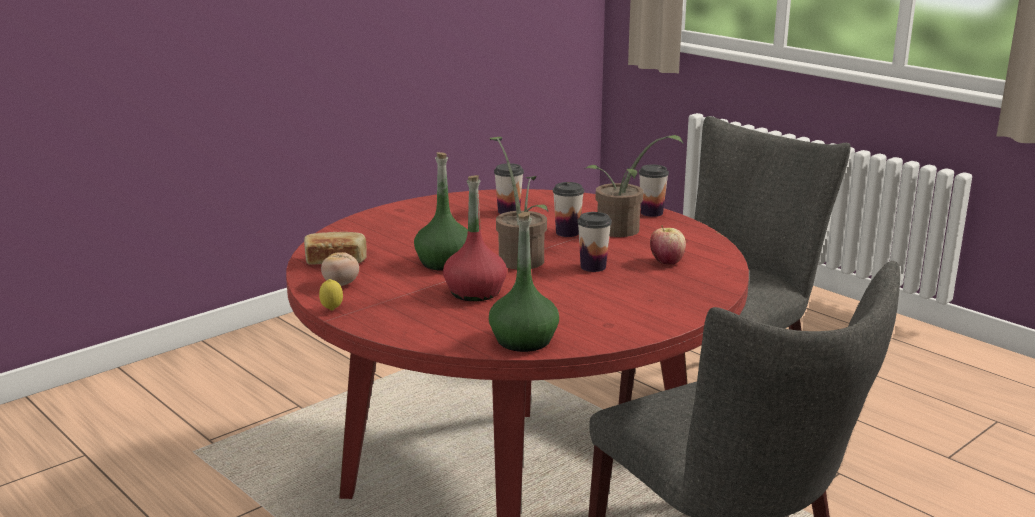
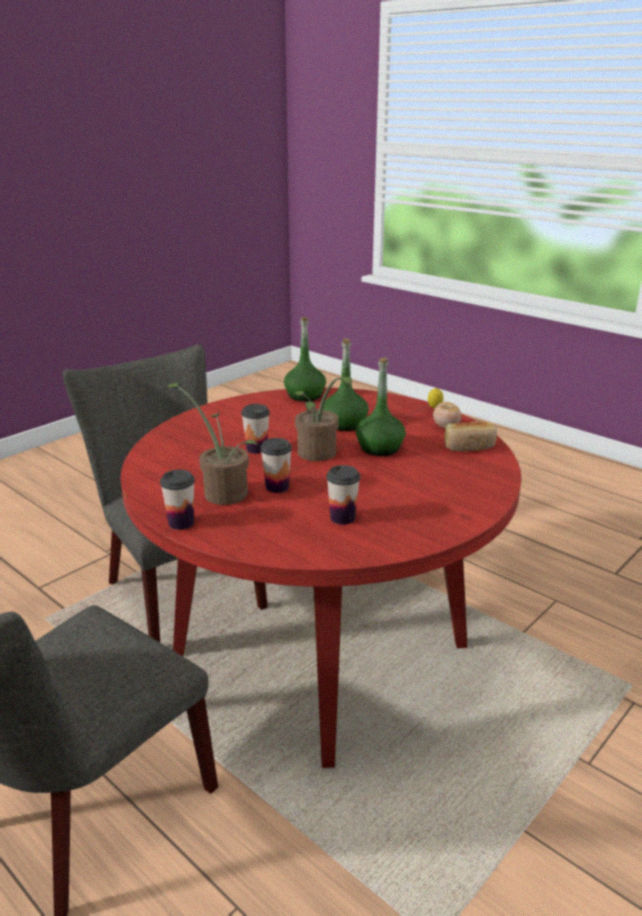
camera: 175 degrees right, 5 degrees up
red bottle [443,175,507,301] -> green bottle [323,339,369,431]
apple [650,225,686,265] -> none

